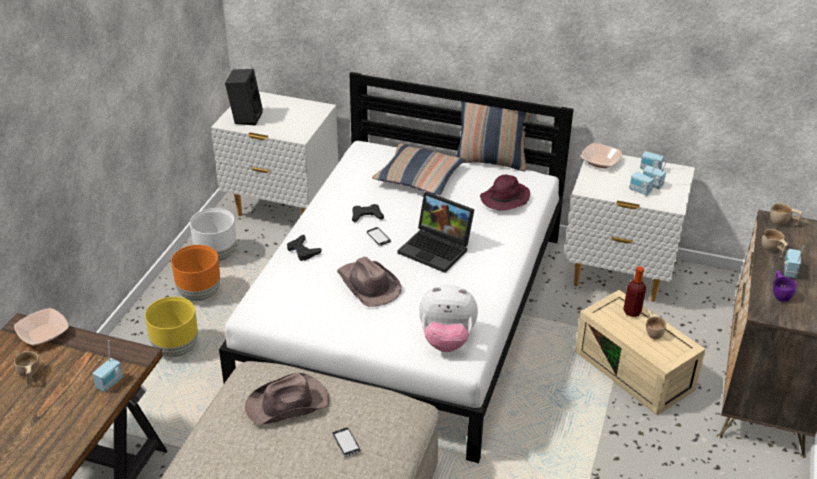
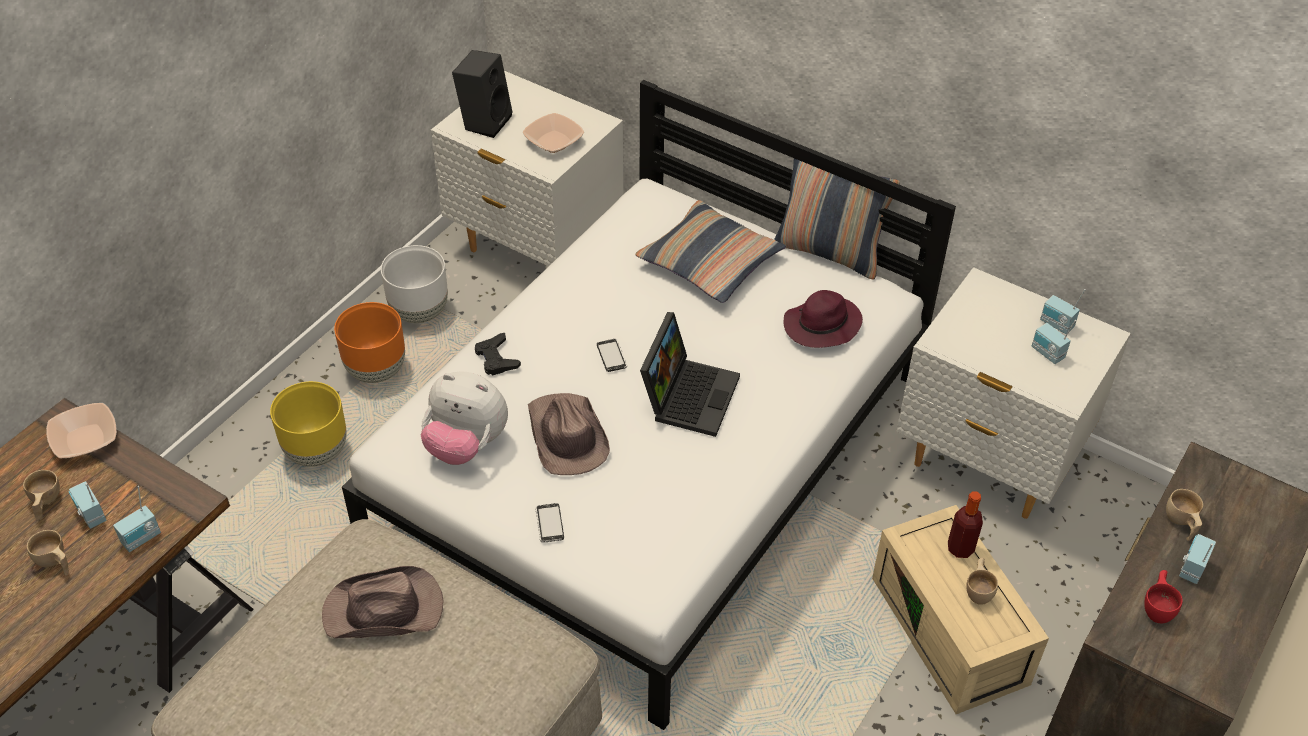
camera: 15 degrees right, 10 degrees up
phone [332,427,360,457] -> phone moved to [535,503,564,542]
black game controller [352,204,384,222] -> none
laptop [398,192,475,273] -> laptop turned 120 degrees counterclockwise [640,312,740,437]
plush toy [419,285,478,352] -> plush toy moved to [421,371,508,465]
bowl [581,143,622,168] -> bowl moved to [523,113,584,153]
radio [629,163,656,196] -> radio moved to [69,481,107,529]
beige cup [770,203,802,226] -> beige cup moved to [27,530,69,576]
purple cup [773,270,796,302] -> red cup [1144,570,1183,624]

